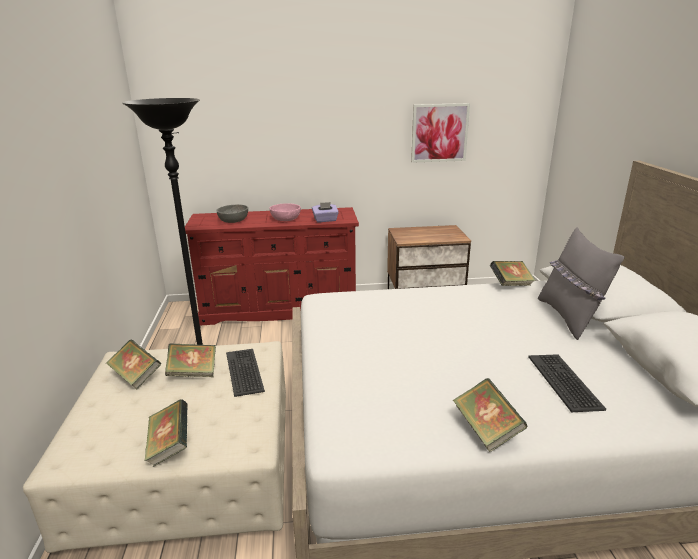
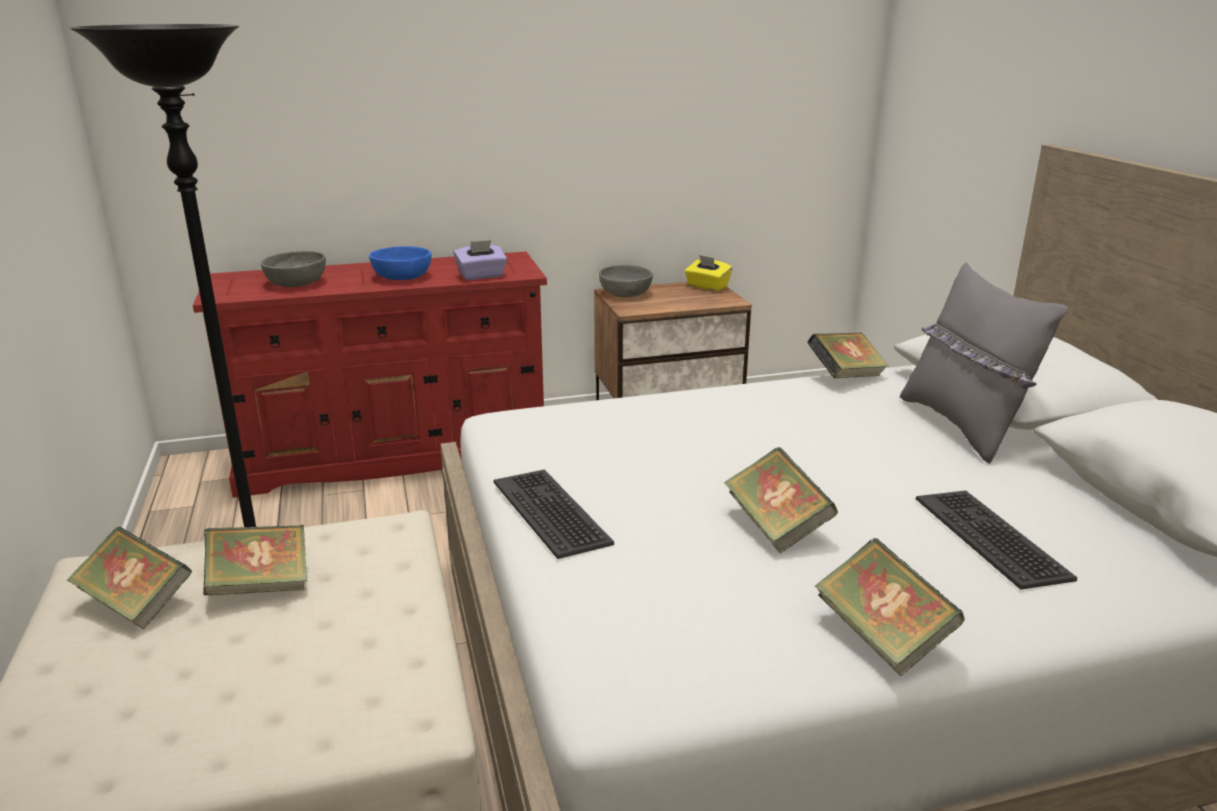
camera: 10 degrees left, 0 degrees up
book [145,399,188,467] -> book moved to [724,447,838,554]
keyboard [226,349,265,397] -> keyboard moved to [493,469,614,559]
pink bowl [269,203,301,221] -> blue bowl [369,246,431,280]
picture [411,103,470,163] -> none
none -> grey bowl [599,265,653,297]
none -> yellow tissue box [685,255,732,291]

